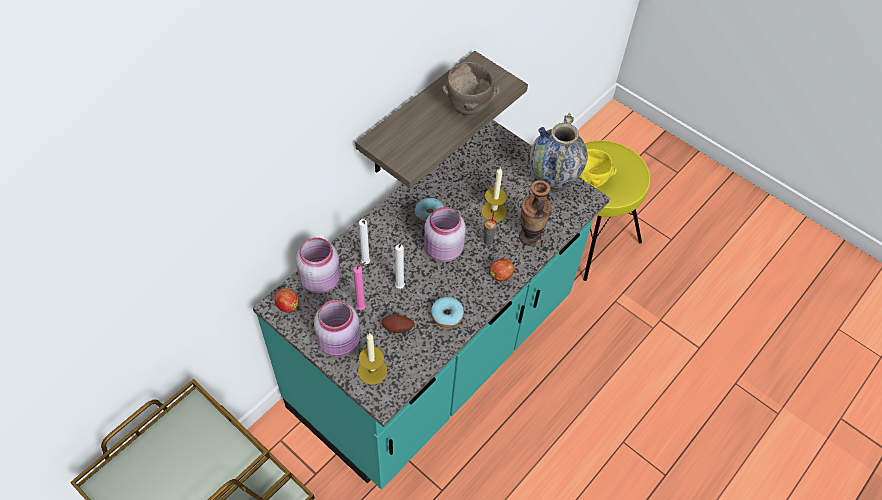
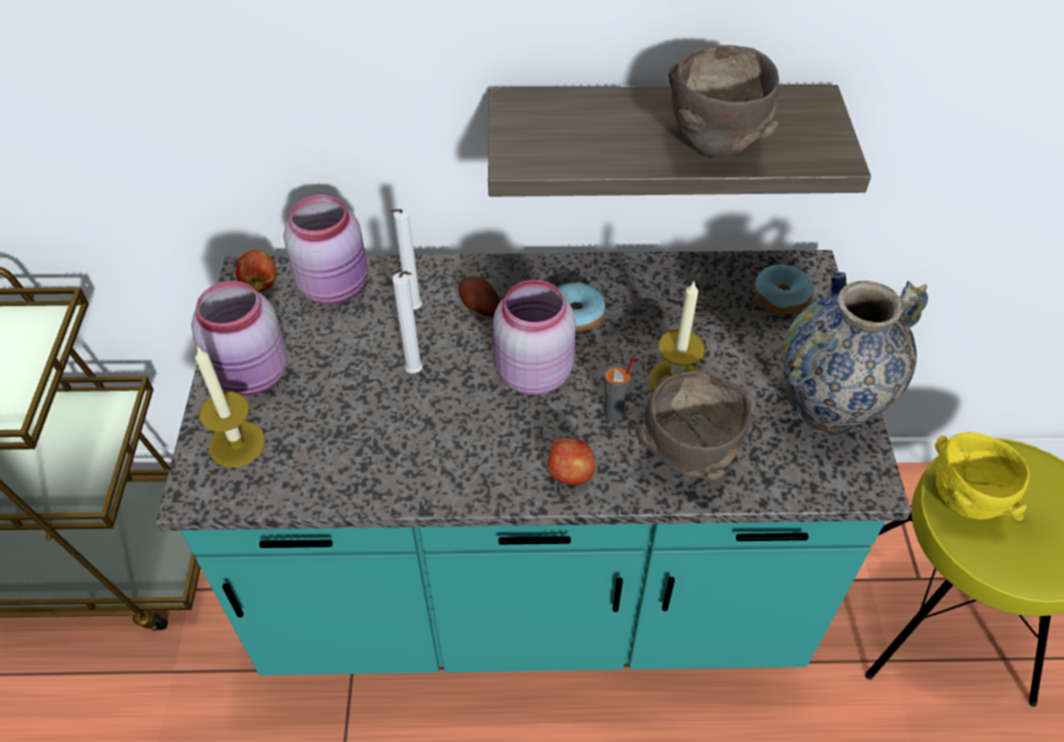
camera: 50 degrees right, 5 degrees down
pink candle [353,262,366,310] -> none
potato [381,314,415,333] -> potato moved to [459,276,501,317]
donut [431,297,464,328] -> donut moved to [754,265,814,314]
vase [519,180,551,246] -> brown bowl [637,371,756,480]

